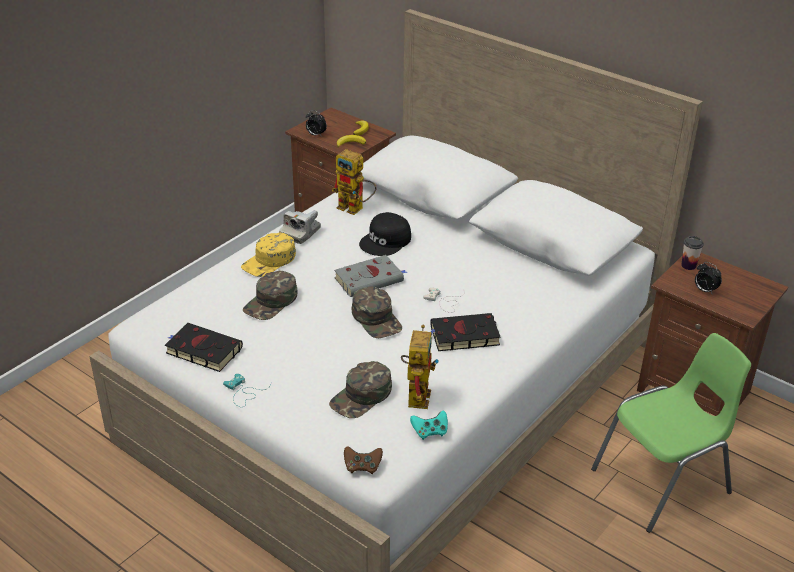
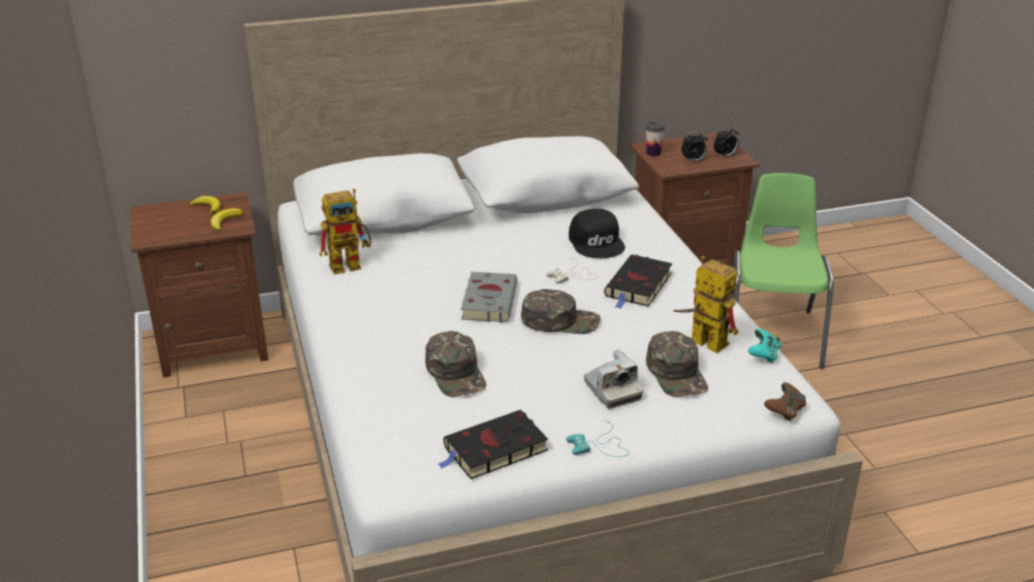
camera: 55 degrees left, 5 degrees down
yellow cap [241,232,296,277] -> none
camera [279,210,321,244] -> camera moved to [584,349,643,409]
alarm clock [306,110,327,137] -> alarm clock moved to [714,126,739,157]
black cap [359,212,411,256] -> black cap moved to [569,209,625,258]

